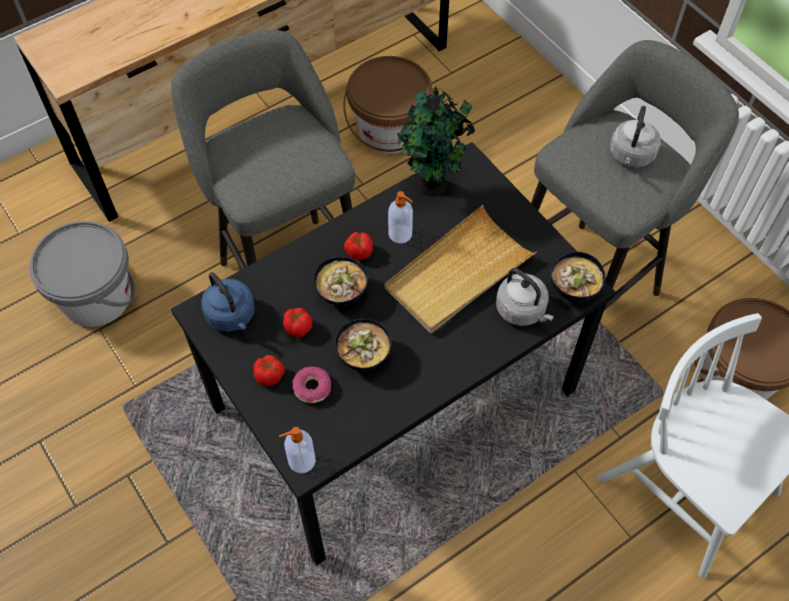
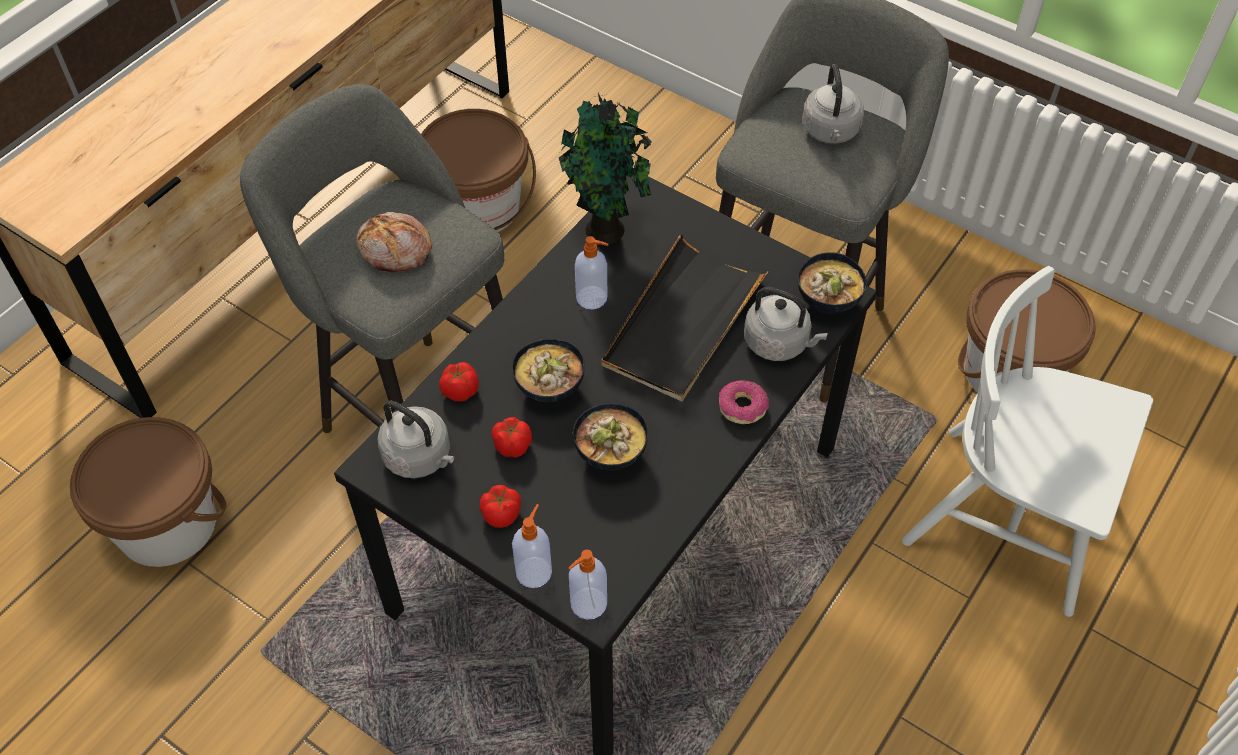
camera: 20 degrees left, 5 degrees down
grey bucket [29,221,136,327] -> brown bucket [70,417,226,567]
blue kettle [201,272,255,332] -> grey kettle [377,401,454,478]
donut [292,367,331,403] -> donut moved to [719,380,769,424]
tomato [344,232,373,261] -> tomato moved to [439,362,479,401]
beige tray [384,205,537,333] -> black tray [601,234,769,401]
none -> bread [356,212,432,272]
none -> soap dispenser [512,504,552,588]

